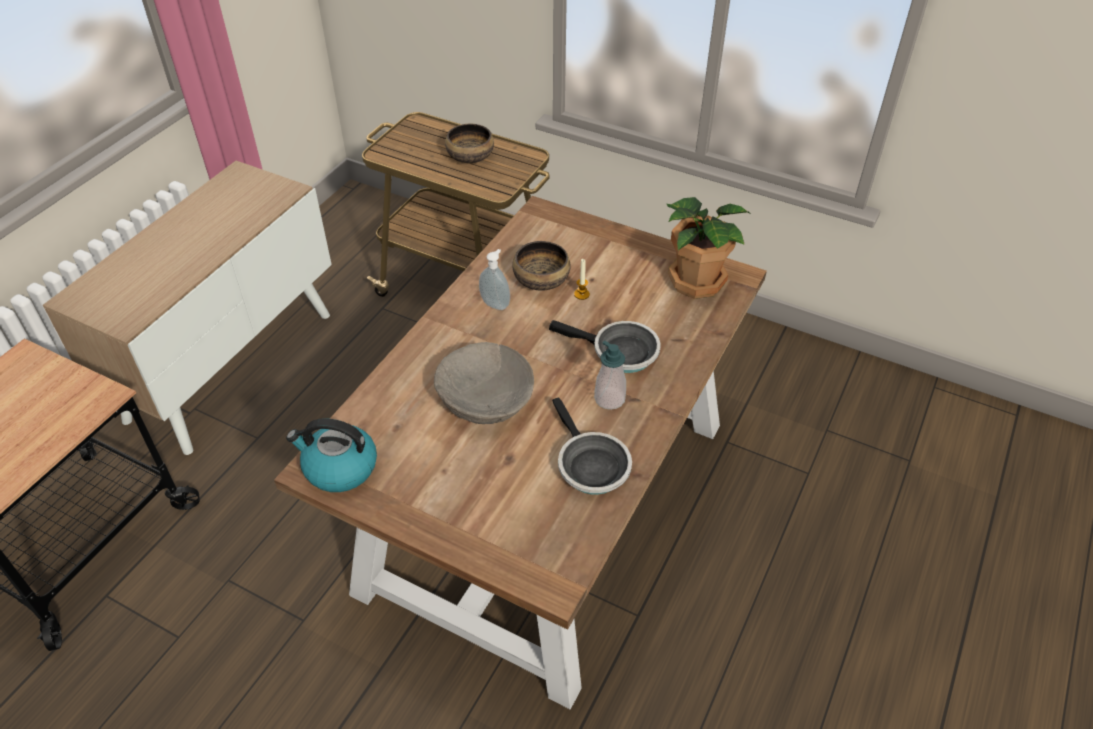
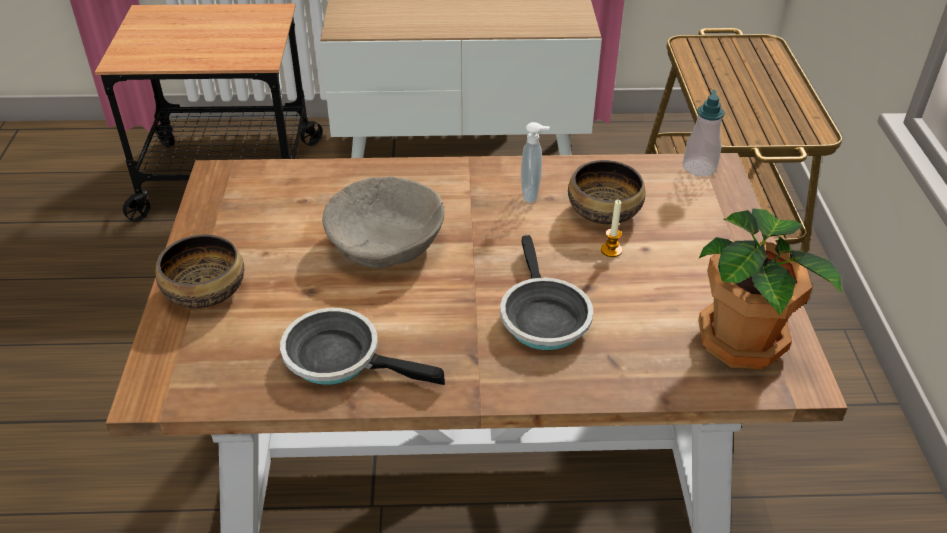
camera: 60 degrees right, 5 degrees down
kettle [286,418,377,492] -> none
bowl [445,124,494,163] -> bowl moved to [155,234,244,308]
frying pan [552,397,632,495] -> frying pan turned 75 degrees clockwise [280,308,445,385]
soap dispenser [594,341,626,410] -> soap dispenser moved to [683,90,725,176]

